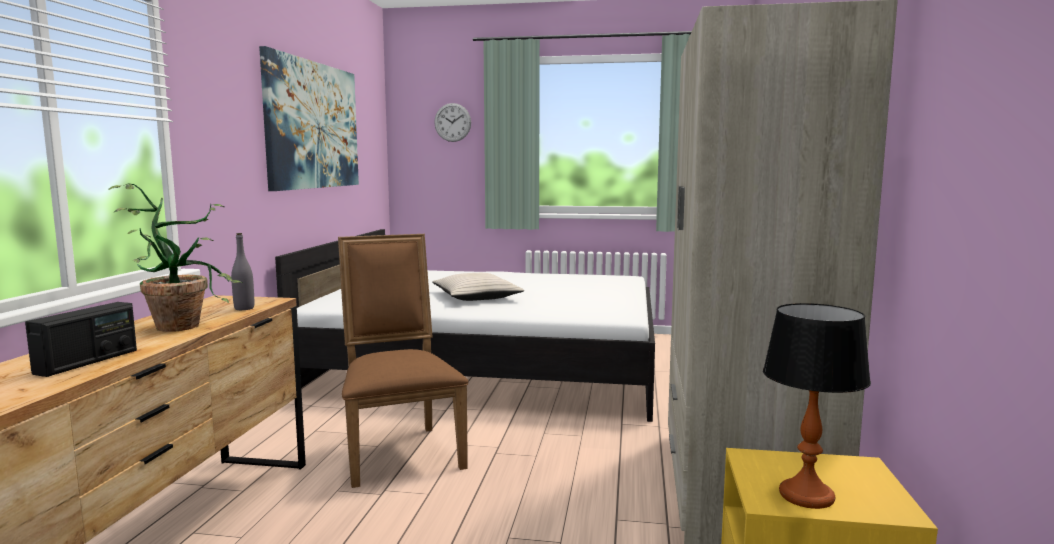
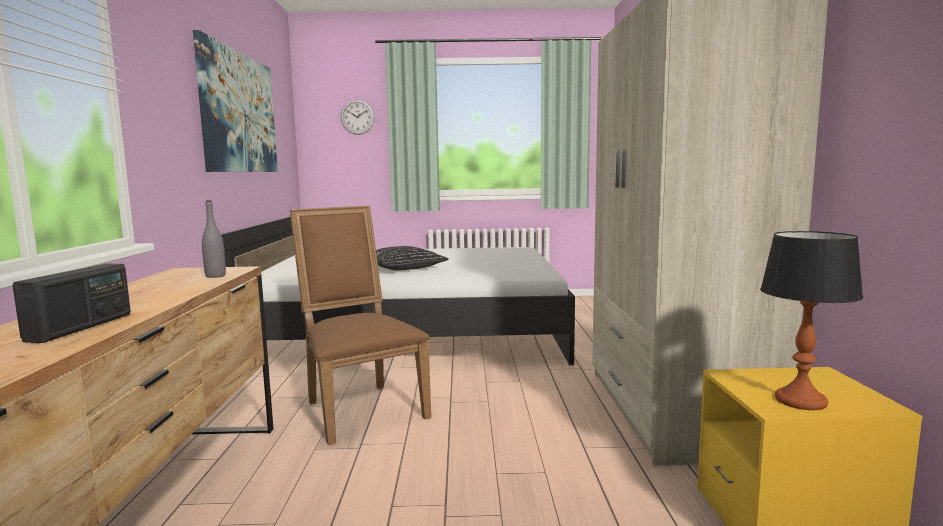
camera: 10 degrees left, 0 degrees up
potted plant [108,183,242,332] -> none
beige pillow [432,273,524,301] -> black pillow [376,246,449,271]

